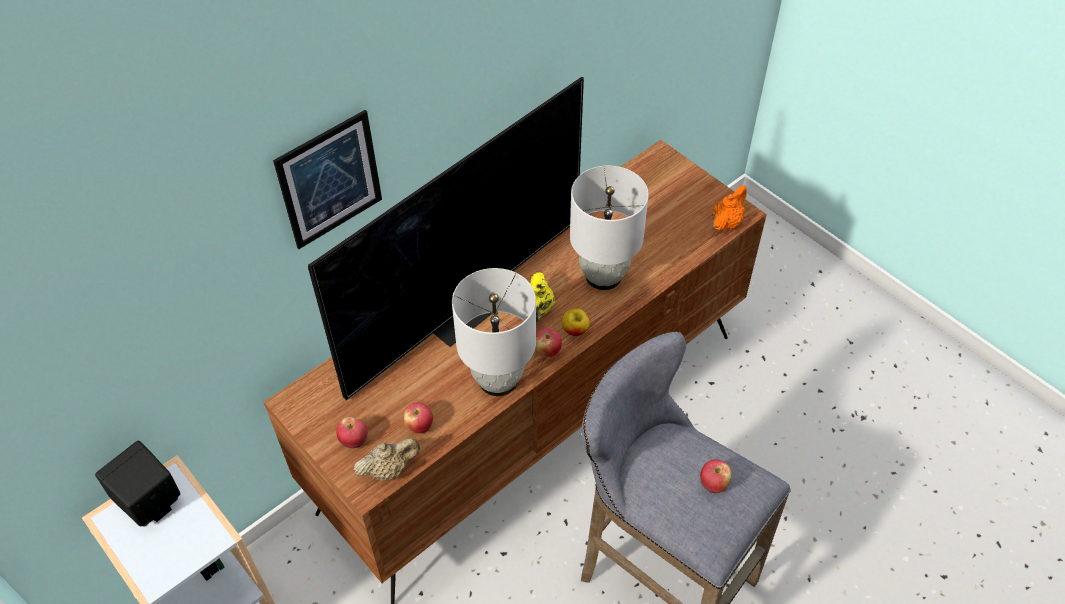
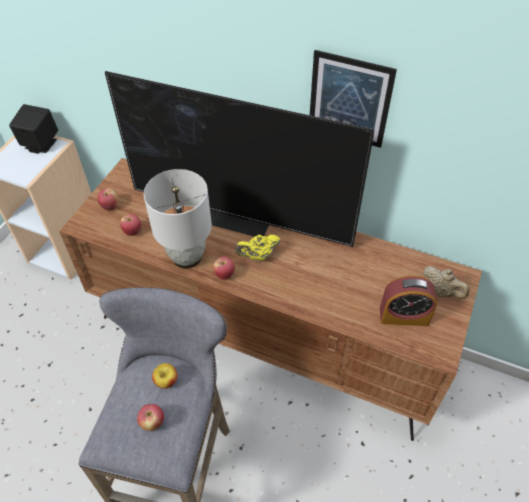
camera: 65 degrees right, 0 degrees up
picture [273,110,382,249] -> picture moved to [310,50,397,148]
beige teapot [354,438,420,481] -> beige teapot moved to [423,266,469,299]
apple [562,308,590,336] -> apple moved to [152,363,177,389]
white table lamp [570,165,649,290] -> none
orange teapot [712,185,747,231] -> none
none -> alarm clock [380,276,437,326]

